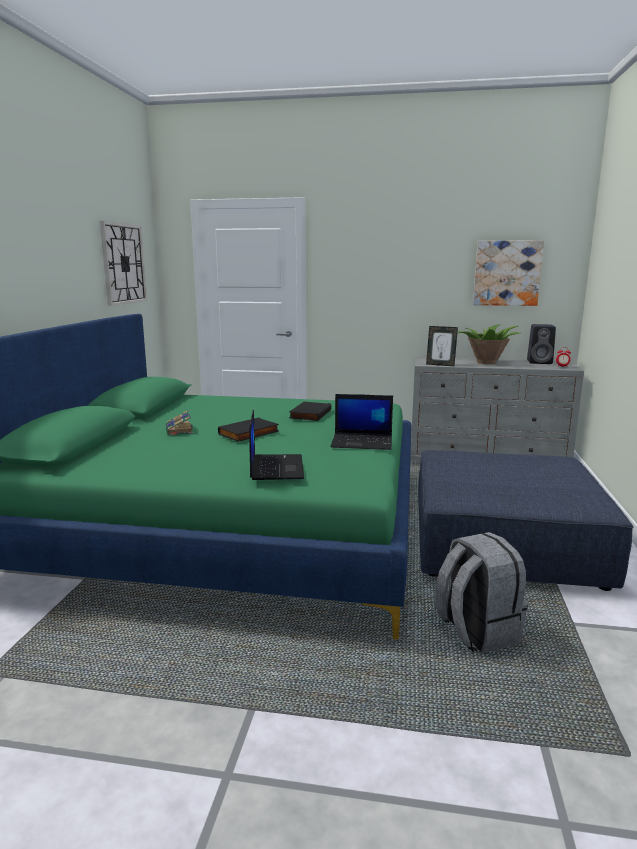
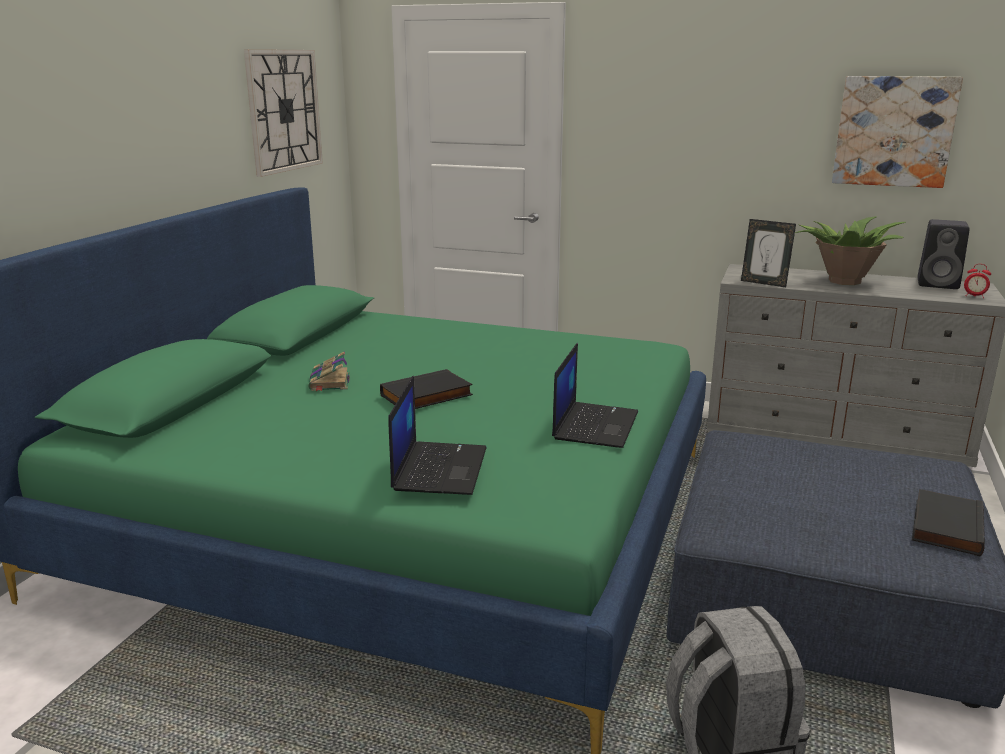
camera: 10 degrees right, 5 degrees up
black book [289,402,331,421] -> black book moved to [912,489,985,556]
laptop [331,394,393,450] -> laptop turned 90 degrees counterclockwise [552,343,638,448]

